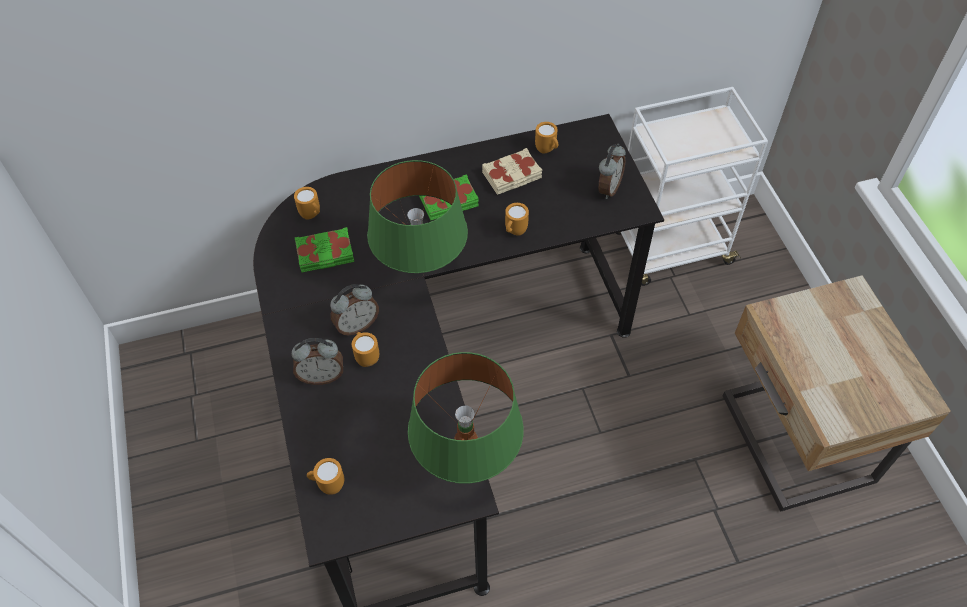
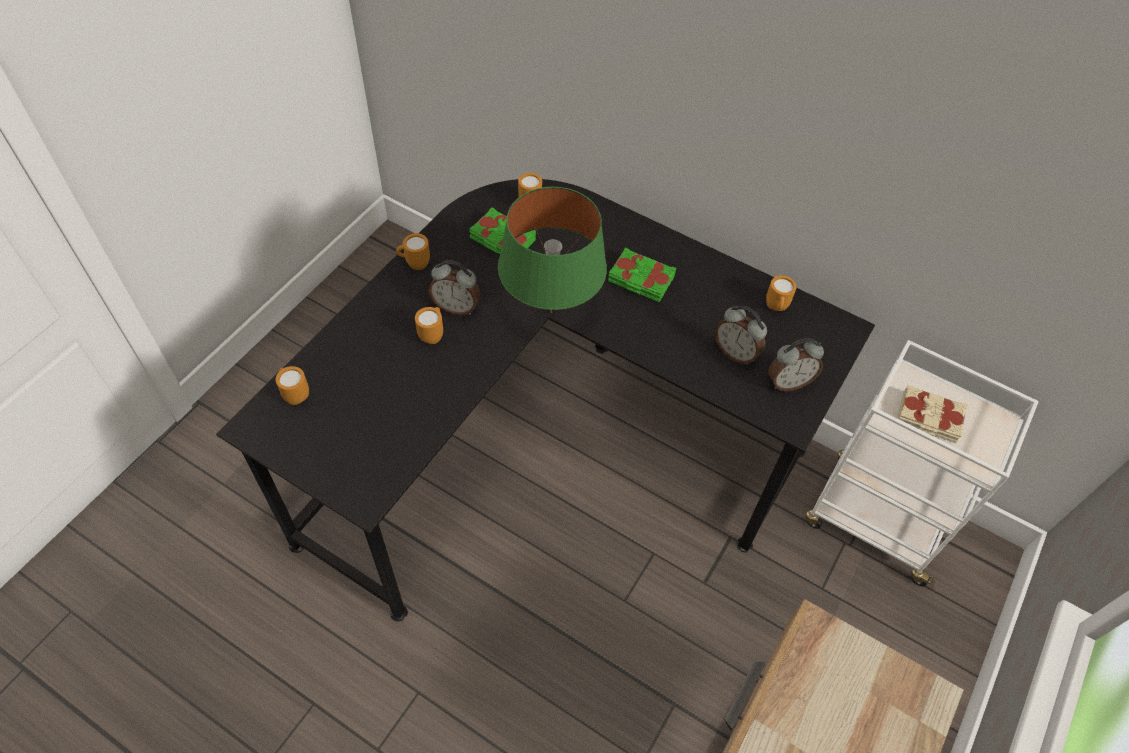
camera: 45 degrees right, 0 degrees up
alarm clock [292,338,343,385] -> alarm clock moved to [715,306,767,365]
green table lamp [408,352,524,484] -> none
beige book [482,148,542,195] -> beige book moved to [897,385,968,443]
orange mug [505,203,529,236] -> orange mug moved to [396,233,430,270]

